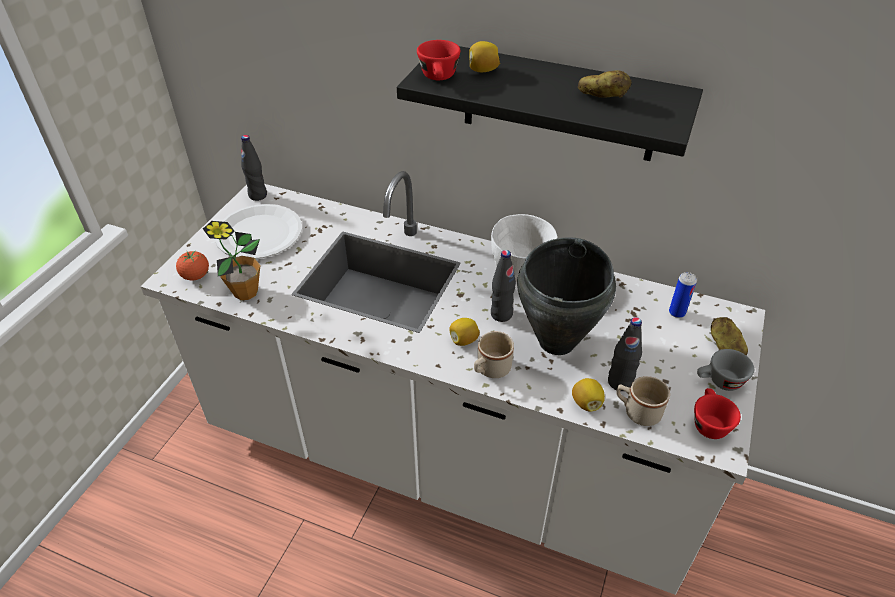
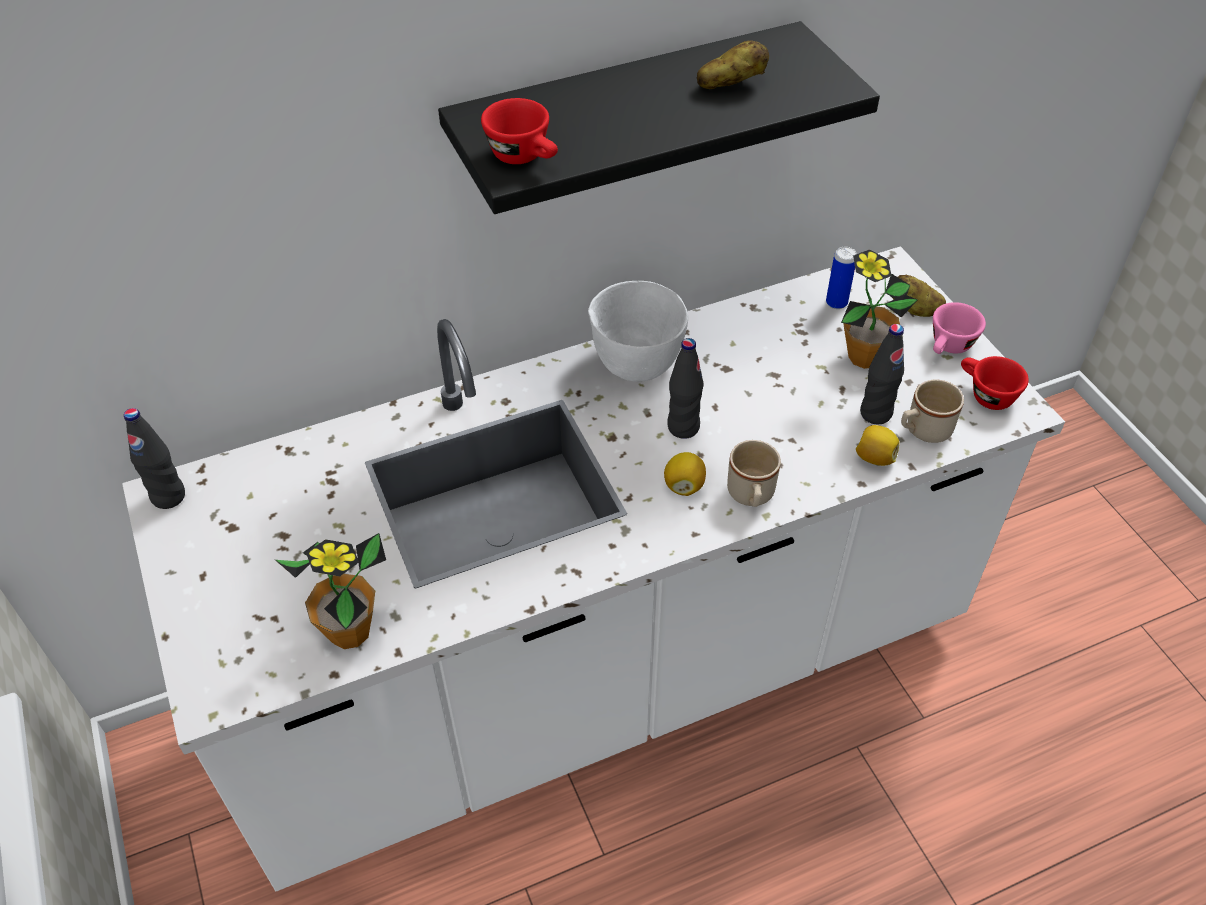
camera: 45 degrees left, 5 degrees up
tomato [176,251,209,281] -> none
white plate [214,204,302,259] -> none
lemon [469,41,500,72] -> none
black cooking pot [517,237,616,355] -> none
grey cup [697,349,754,391] -> pink cup [933,302,986,354]
none -> potted plant [841,249,918,369]

